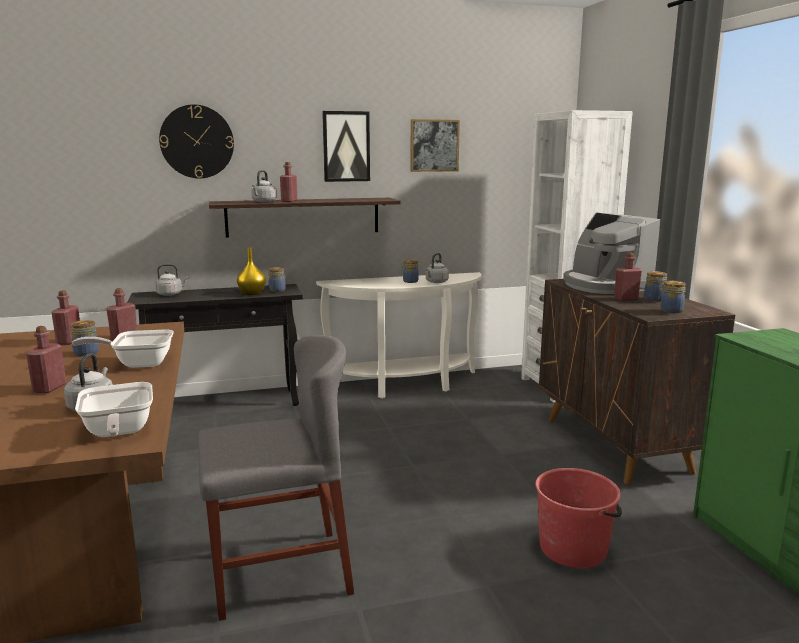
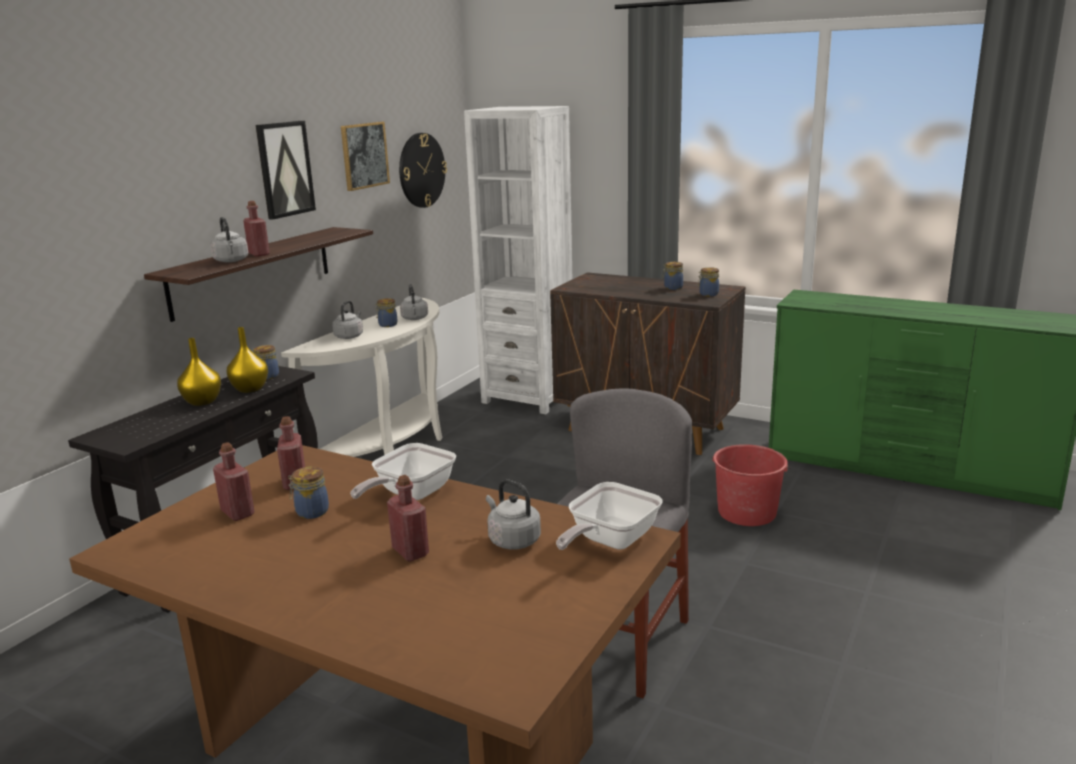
camera: 45 degrees left, 5 degrees up
frying pan [75,382,153,437] -> frying pan turned 105 degrees clockwise [556,482,663,550]
grey kettle [155,264,189,296] -> grey kettle moved to [332,301,363,339]
wall clock [159,105,234,178] -> wall clock moved to [399,133,447,208]
coffee machine [563,213,660,294] -> none
red bottle [614,253,642,301] -> none
none -> yellow vase [177,338,221,406]

